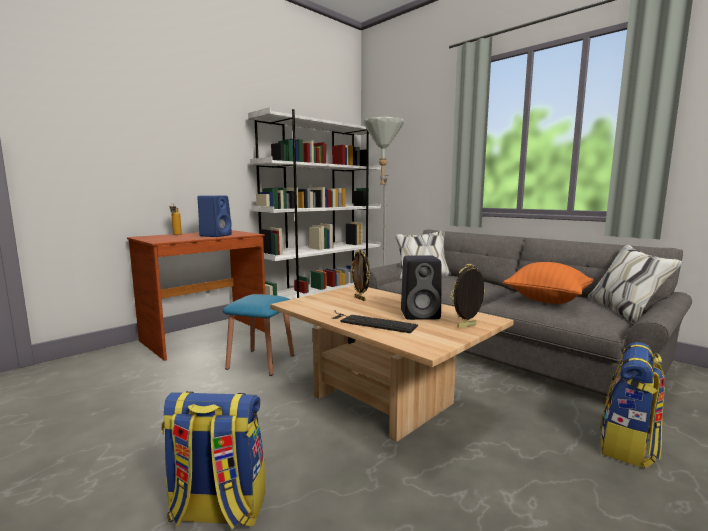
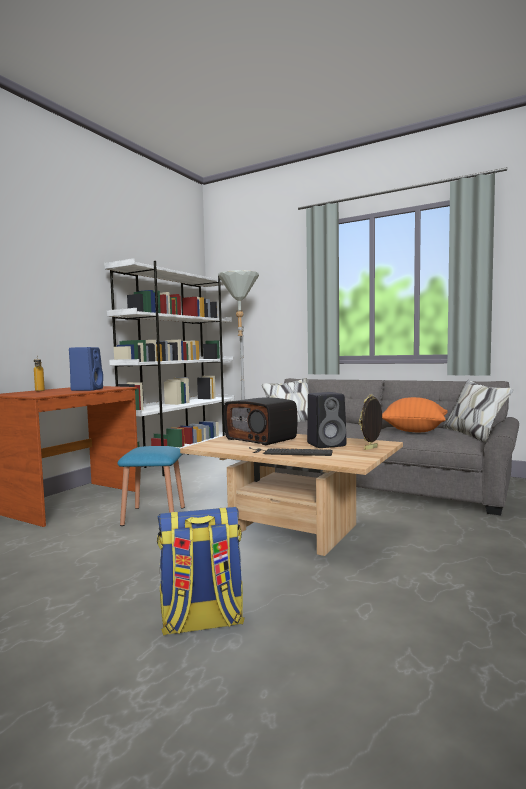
camera: 15 degrees left, 5 degrees down
picture frame [350,249,370,301] -> radio [223,397,298,445]
backpack [600,342,665,469] -> none

